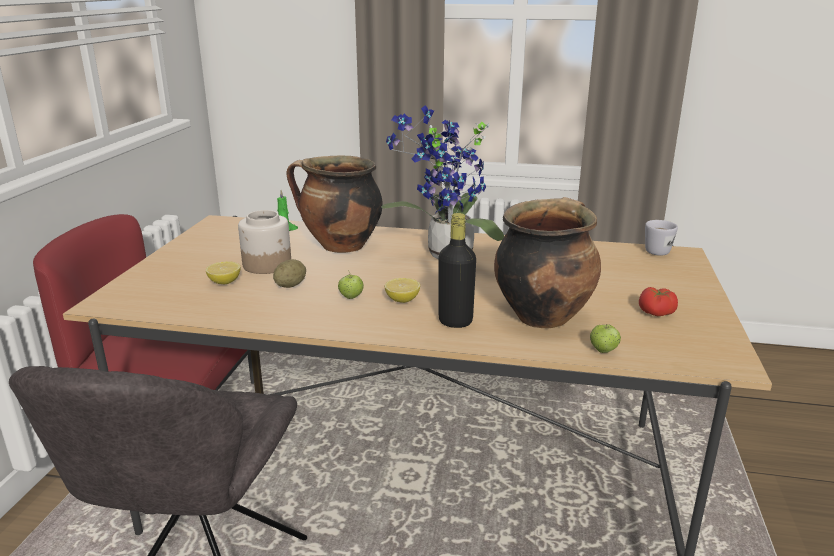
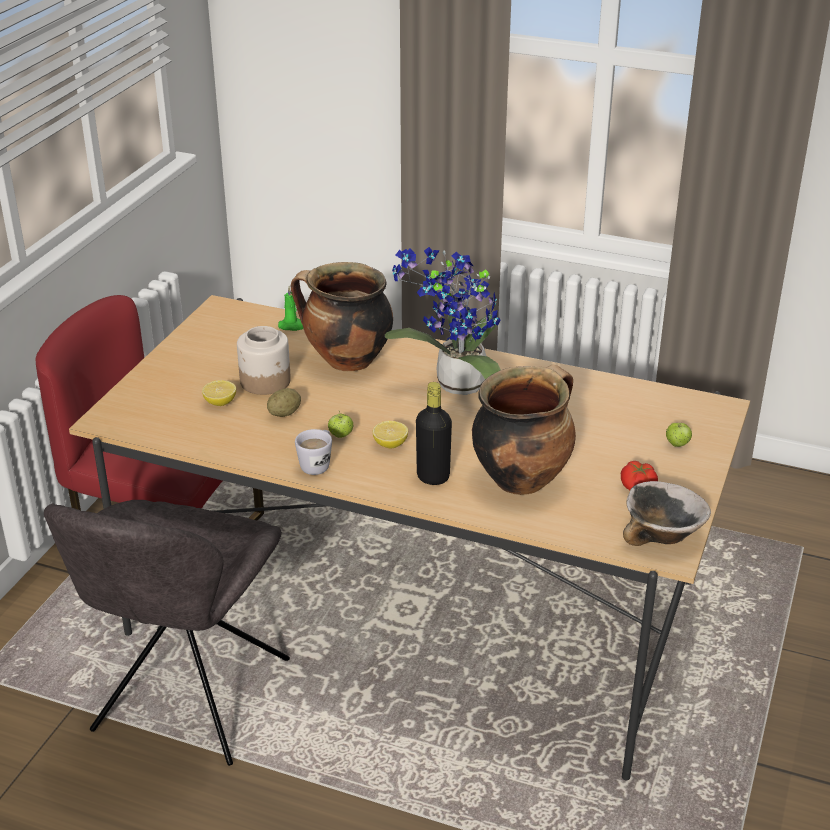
camera: 10 degrees right, 10 degrees up
apple [590,325,621,353] -> apple moved to [666,423,692,447]
white mug [645,220,678,256] -> white mug moved to [295,429,332,475]
none -> bowl [623,481,711,546]

